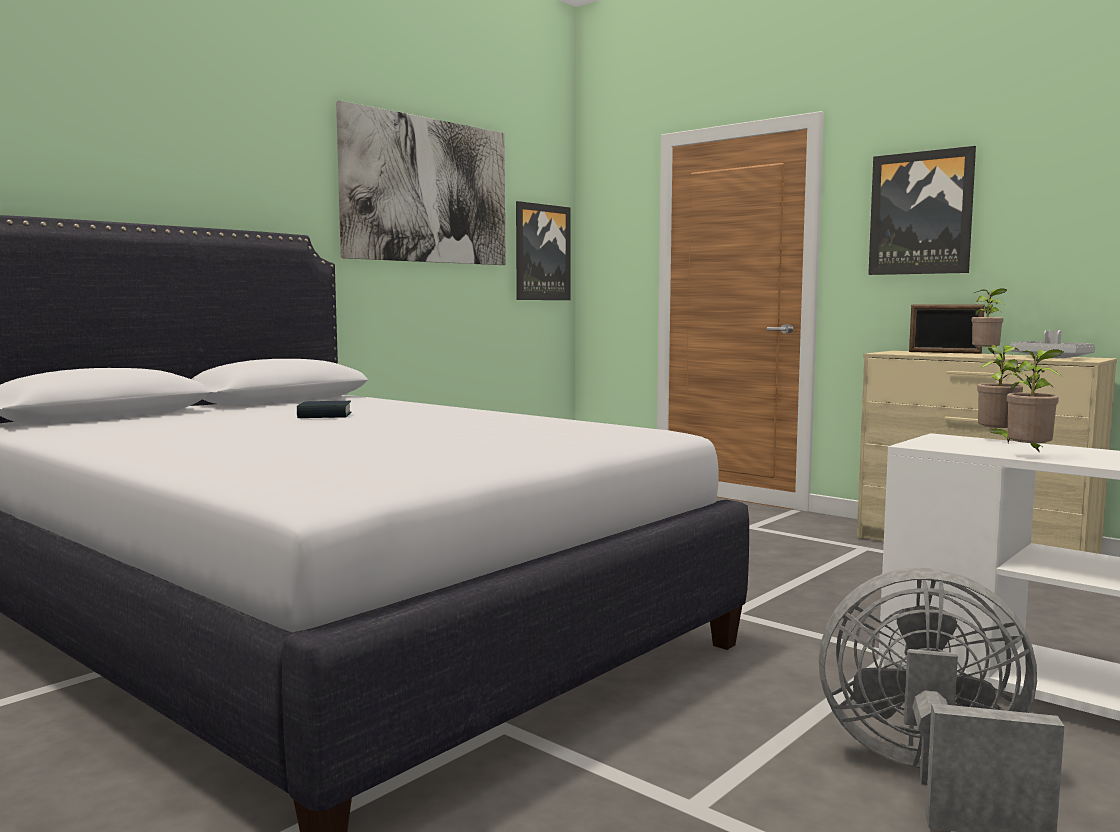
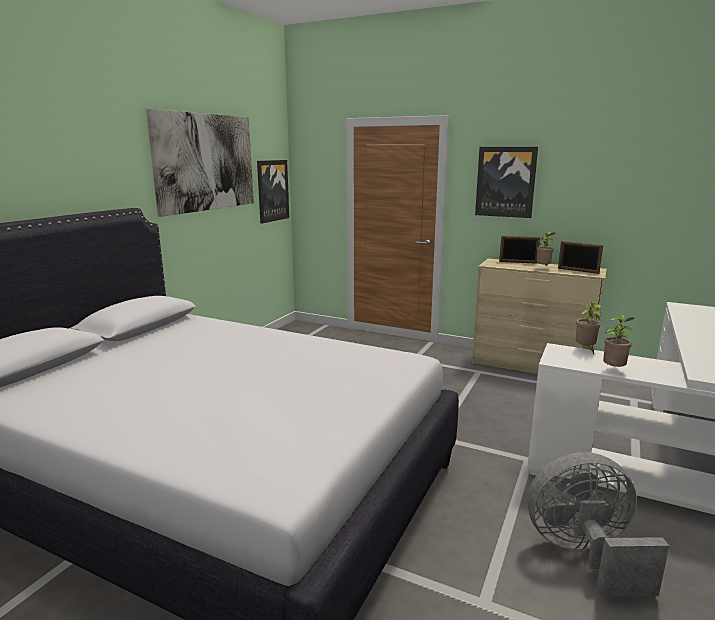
camera: 15 degrees left, 10 degrees up
book [297,401,351,418] -> none
grey tray [1010,330,1095,358] -> picture frame [558,241,603,274]

